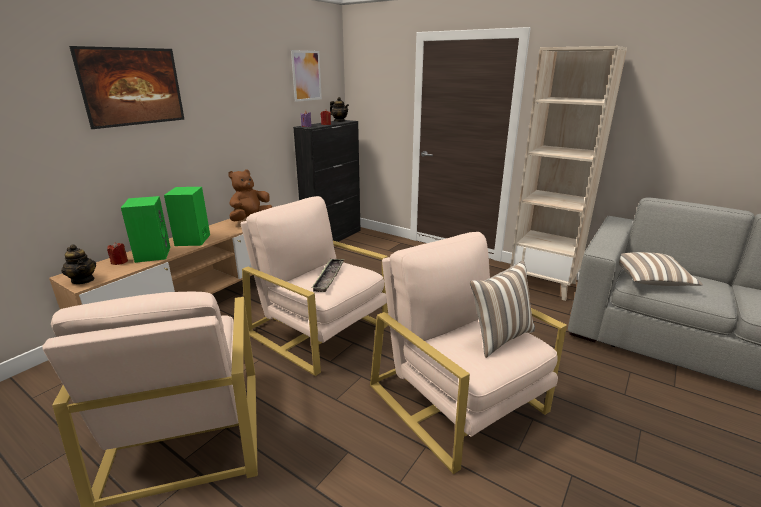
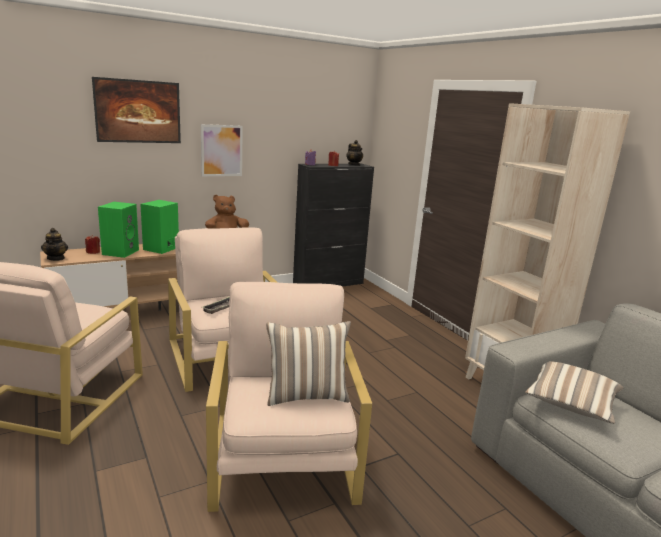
camera: 25 degrees right, 5 degrees down
picture [291,50,322,102] -> picture moved to [201,124,243,176]

